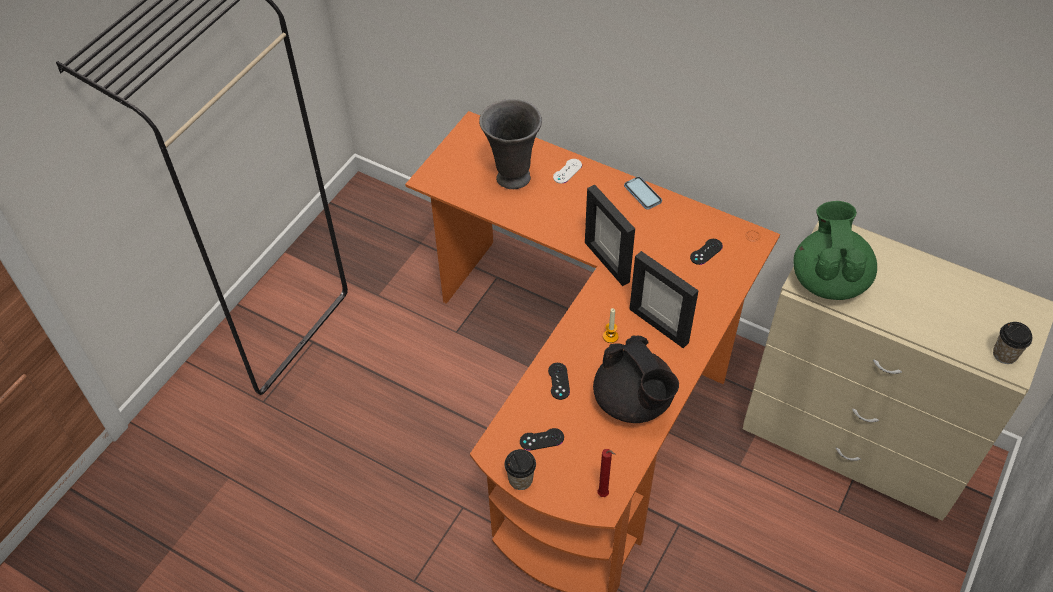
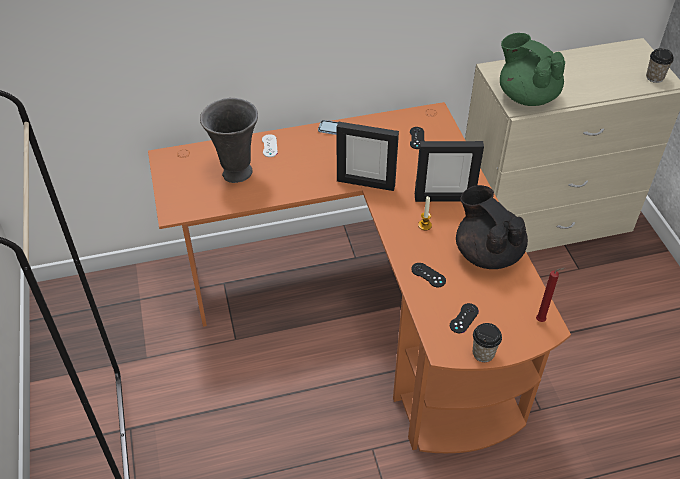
camera: 45 degrees left, 5 degrees down
black teapot [593,335,679,423] -> black teapot turned 135 degrees counterclockwise [456,185,528,269]

